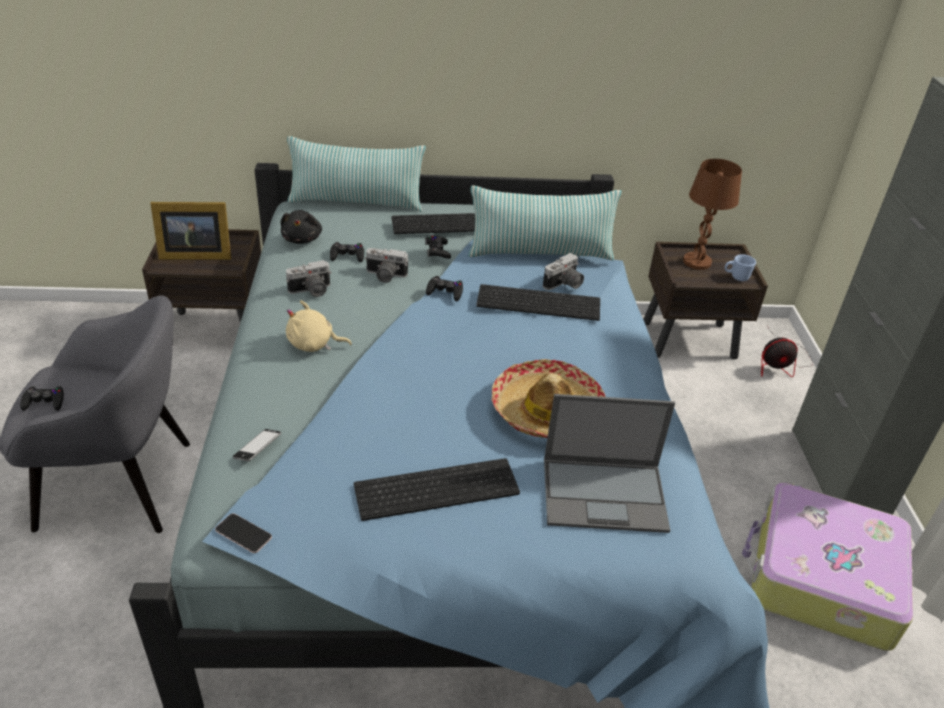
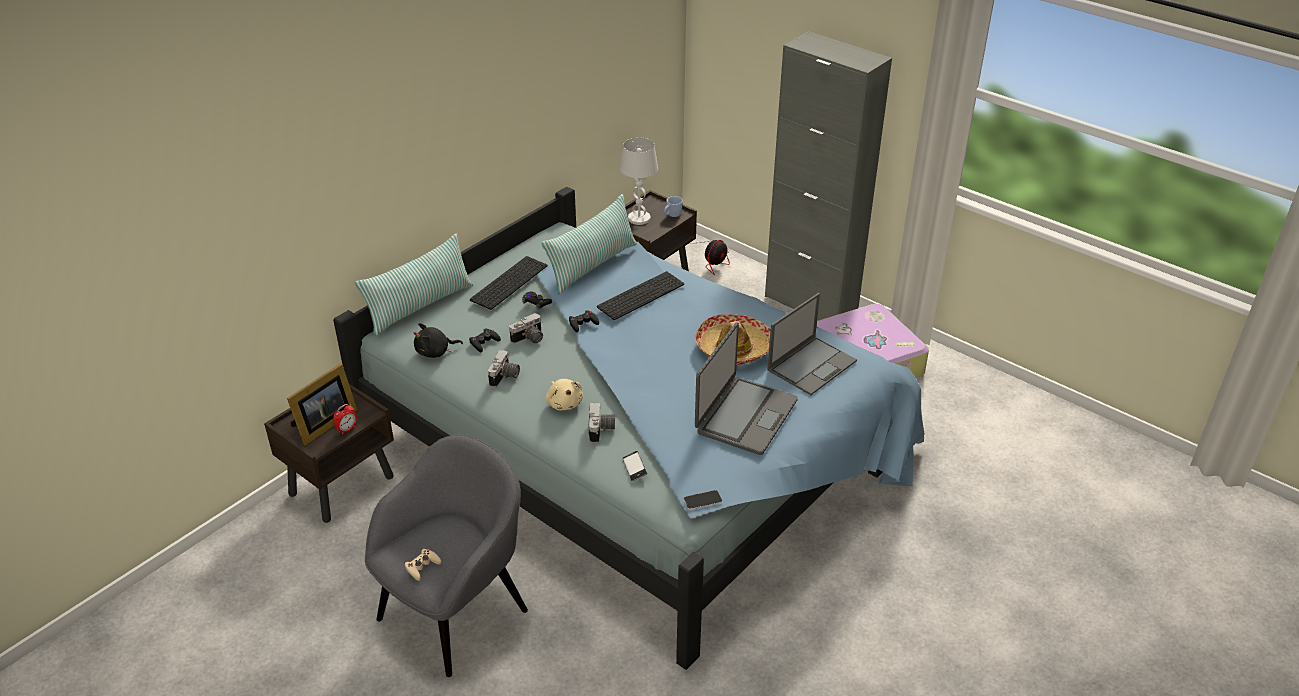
camera: 45 degrees left, 0 degrees up
black game controller [20,386,64,411] -> beige game controller [404,549,441,581]
black plush toy [280,210,322,244] -> black plush toy turned 120 degrees clockwise [413,323,463,358]
beige plush toy [286,300,352,352] -> beige plush toy turned 75 degrees counterclockwise [545,379,583,410]
keyboard [354,458,520,521] -> laptop [695,322,798,455]
camera [543,253,584,290] -> camera moved to [588,402,615,443]
brown table lamp [683,159,742,270] -> white table lamp [620,137,658,225]
none -> alarm clock [334,404,357,435]

